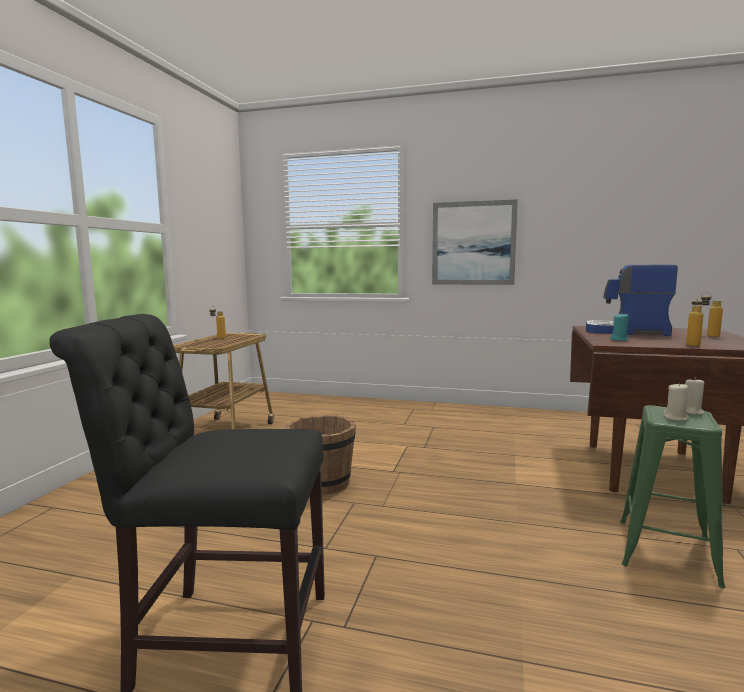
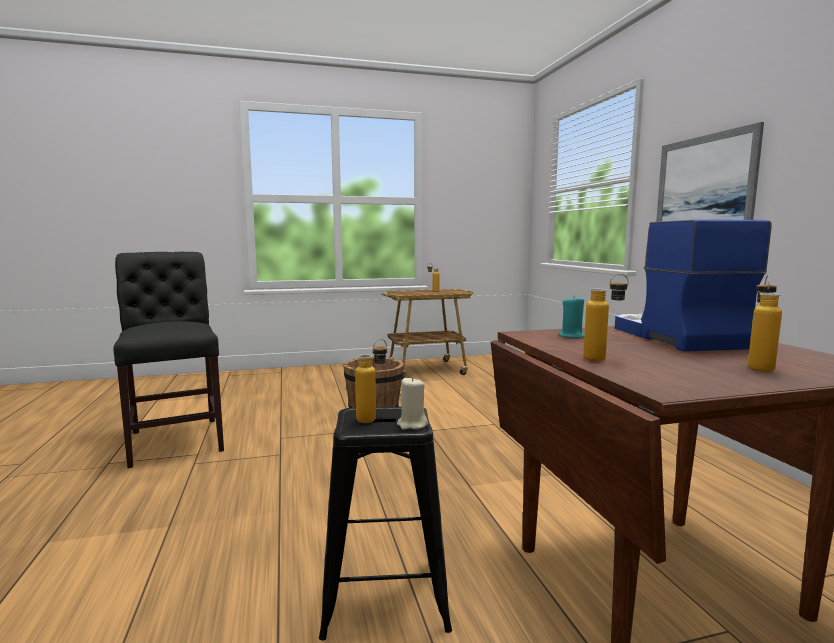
camera: 60 degrees right, 0 degrees up
green stool [620,405,725,588] -> black stool [319,407,452,641]
beige candle [663,383,690,421] -> bottle [355,339,387,423]

